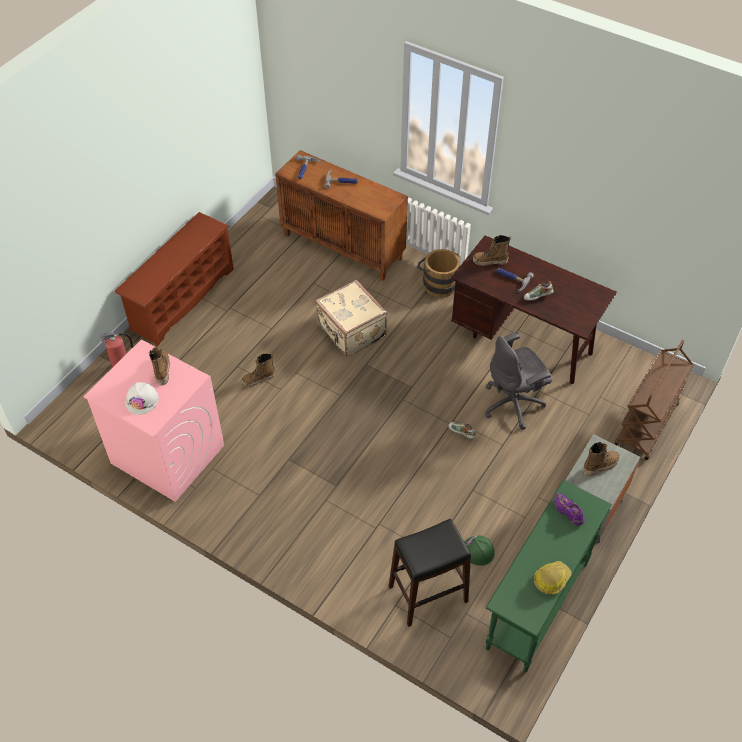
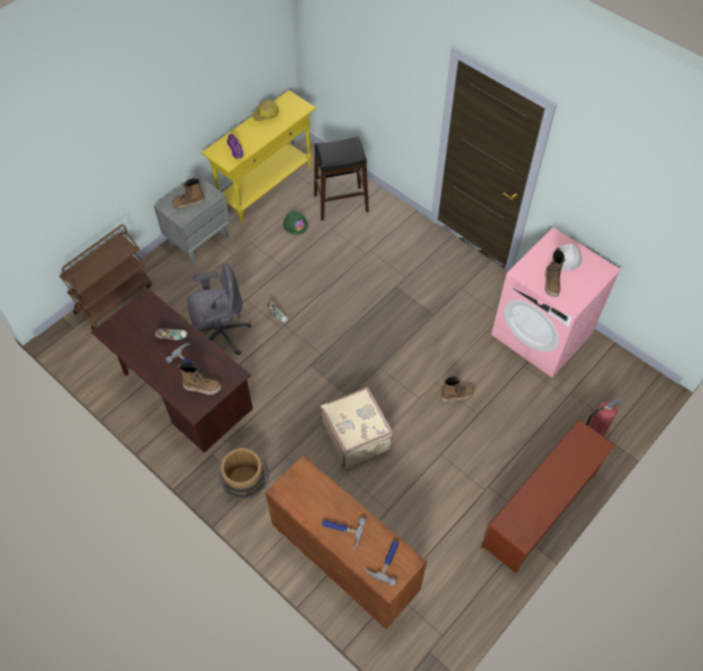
camera: 170 degrees left, 5 degrees up
green console table [485,480,612,672] -> yellow console table [201,90,316,222]

